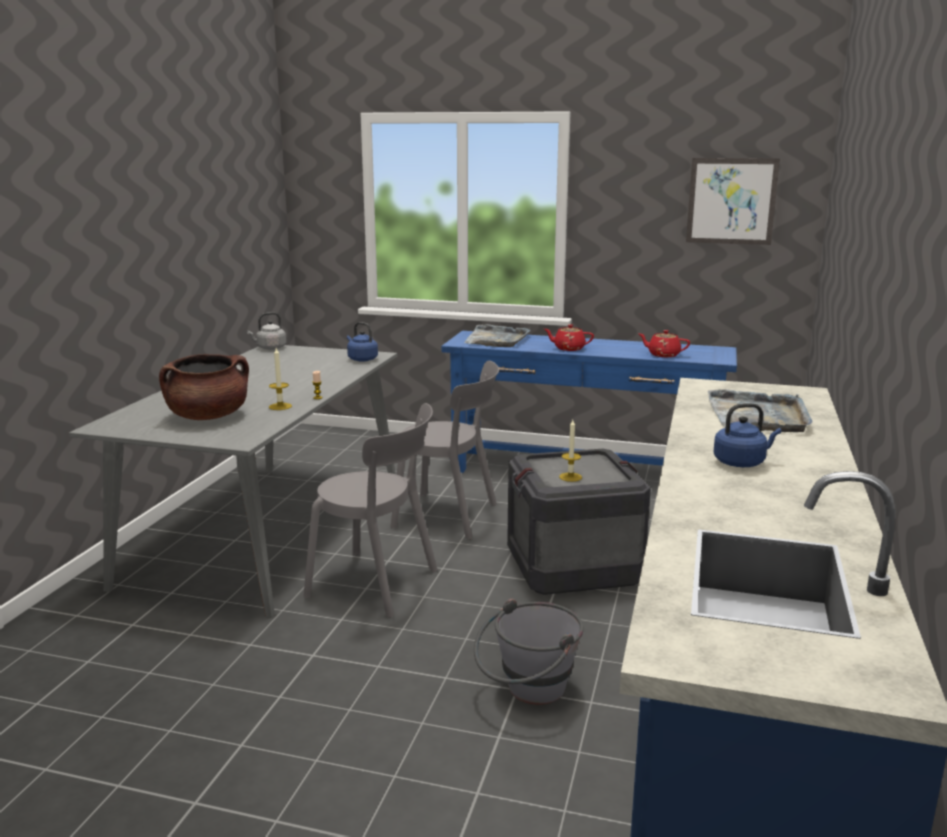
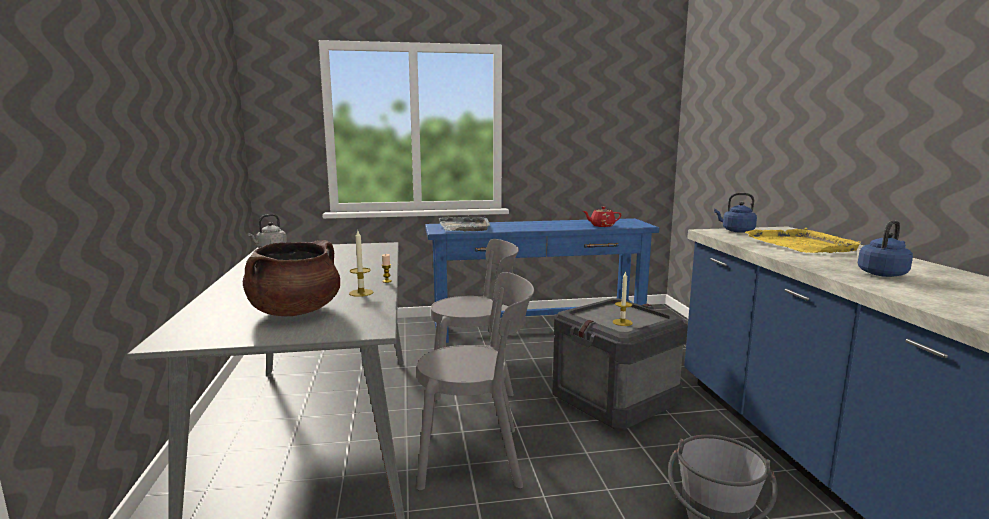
camera: 25 degrees left, 5 degrees down
blue kettle [347,322,378,362] -> blue kettle moved to [714,193,757,233]
red teapot [544,324,594,351] -> none
picture [686,158,780,245] -> none
grey tray [708,389,813,432] -> yellow tray [745,228,862,253]

